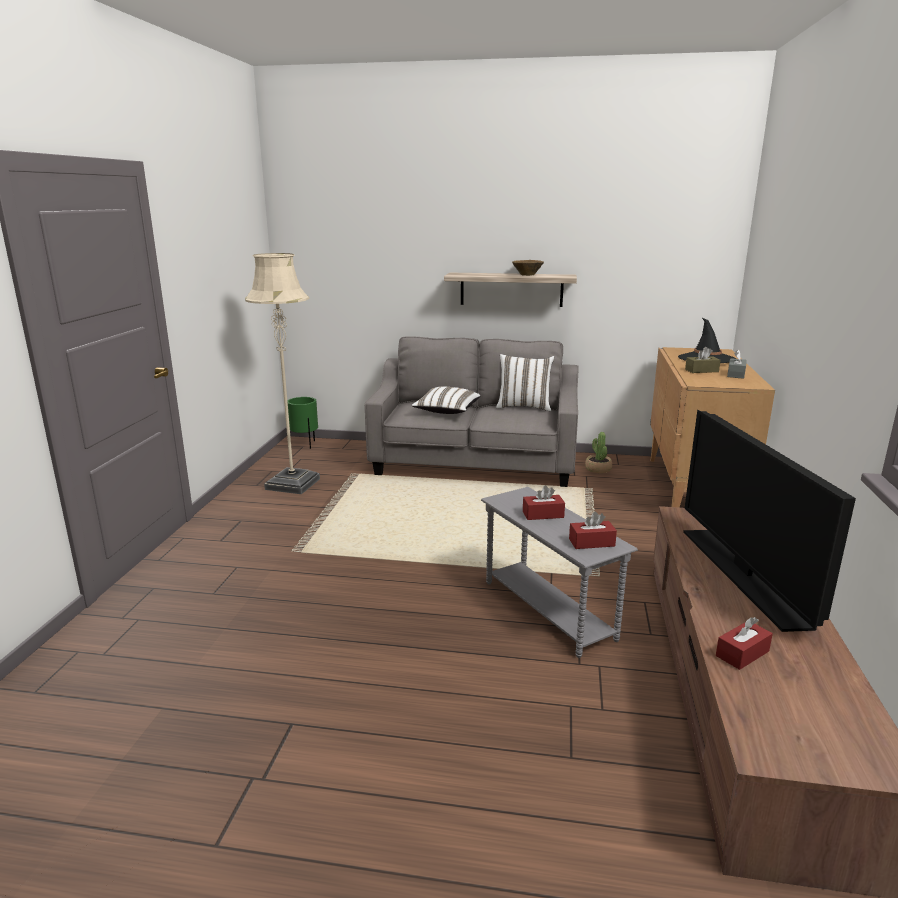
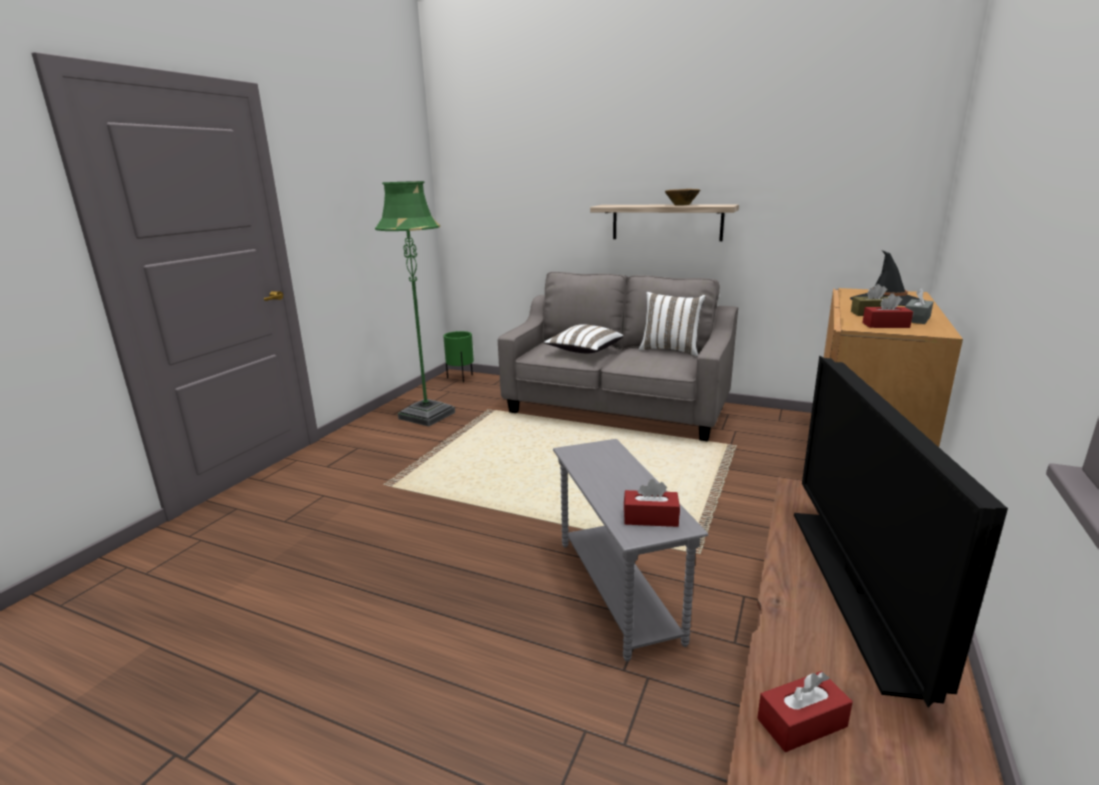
camera: 15 degrees right, 0 degrees up
beige floor lamp [245,253,320,494] -> green floor lamp [375,181,455,427]
red tissue box [523,486,565,520] -> red tissue box moved to [862,293,913,328]
potted plant [585,432,612,473] -> none

